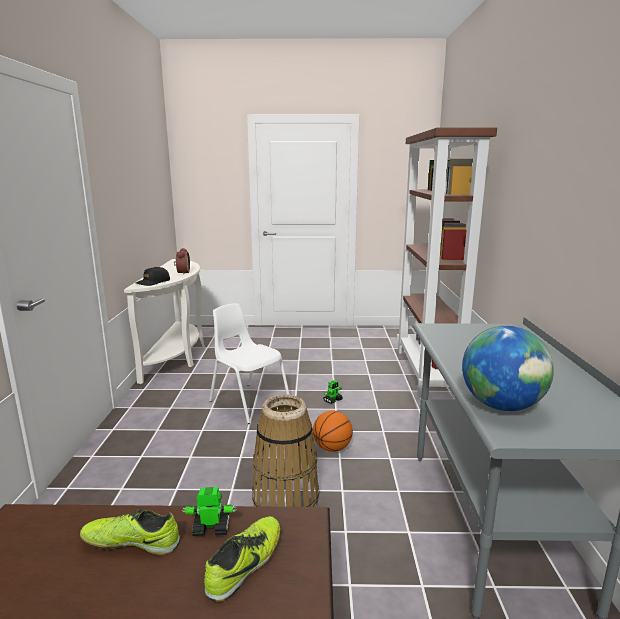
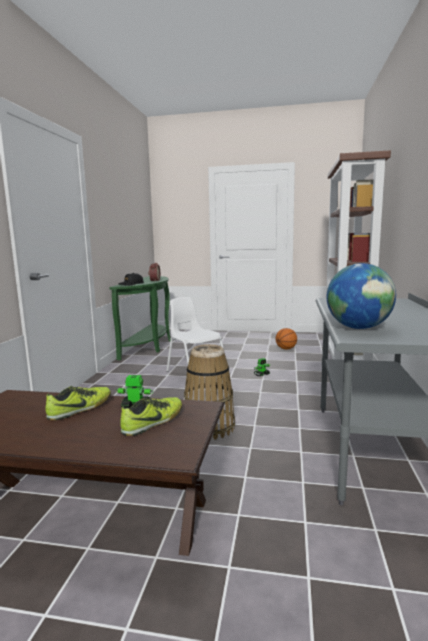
camera: 10 degrees right, 5 degrees down
shoe [80,509,180,555] -> shoe turned 120 degrees clockwise [46,386,111,420]
white console table [124,259,205,384] -> green console table [109,276,170,361]
basketball [313,411,353,452] -> basketball moved to [276,328,297,350]

